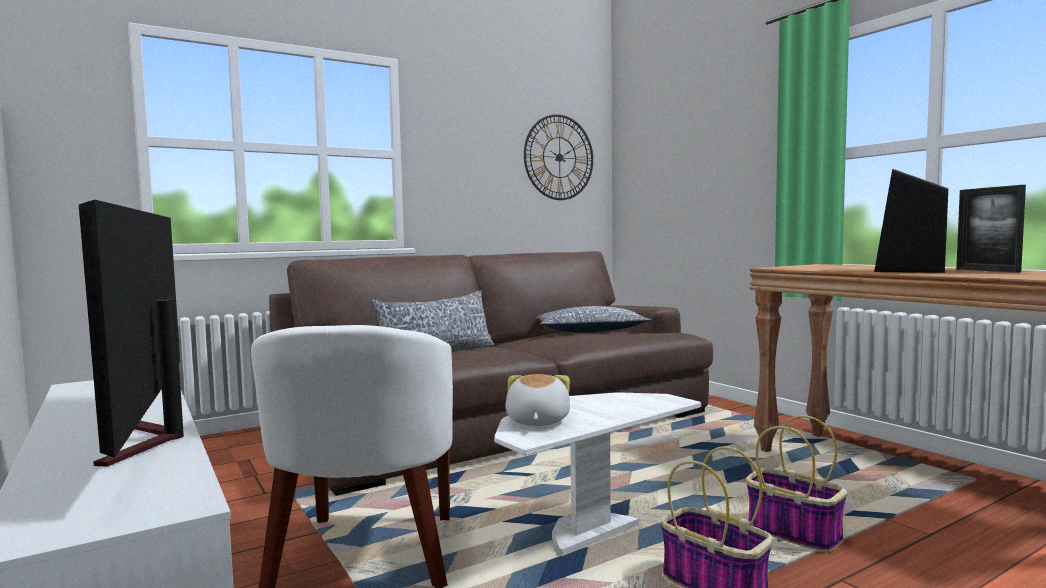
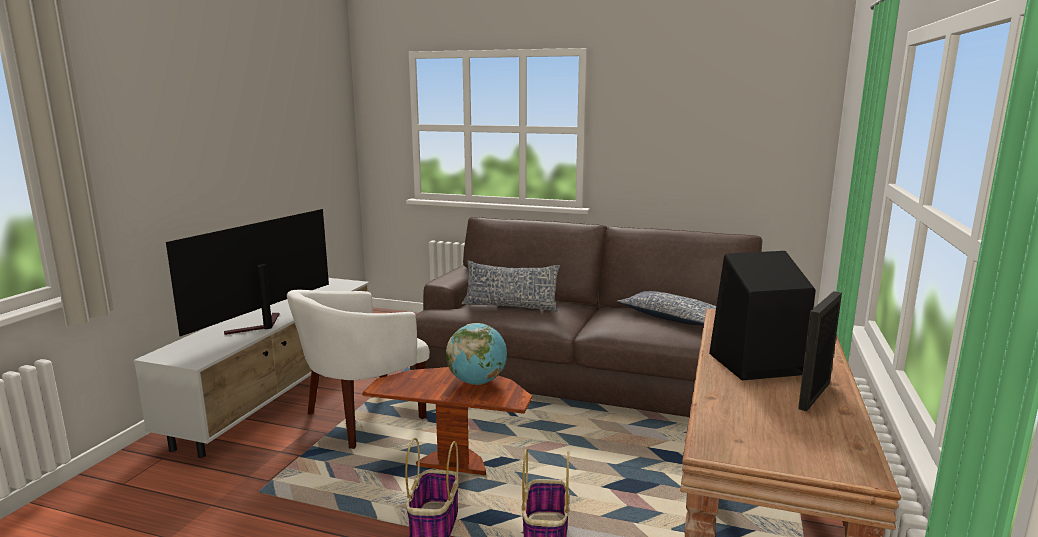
camera: 50 degrees right, 10 degrees up
white side table [494,392,701,556] -> brown side table [362,367,532,475]
plush toy [505,374,570,426] -> none
wall clock [524,114,593,200] -> none
none -> globe [446,323,507,385]

